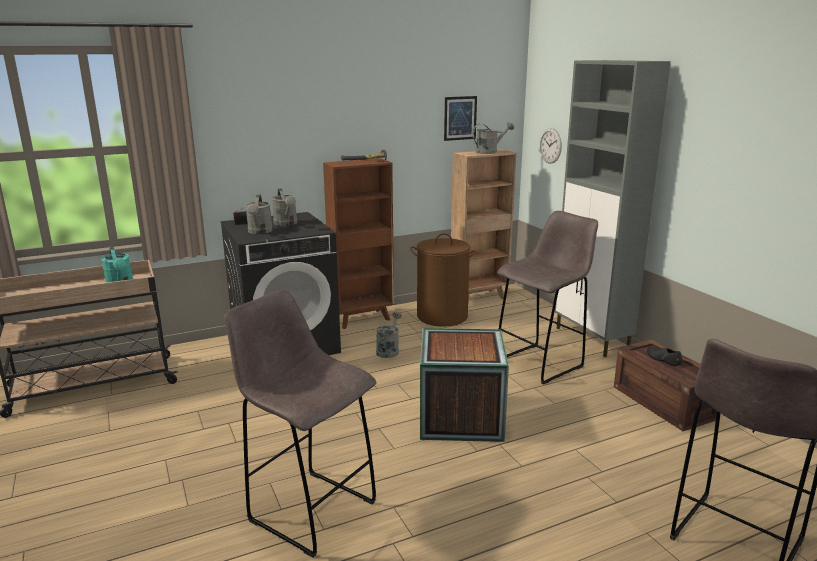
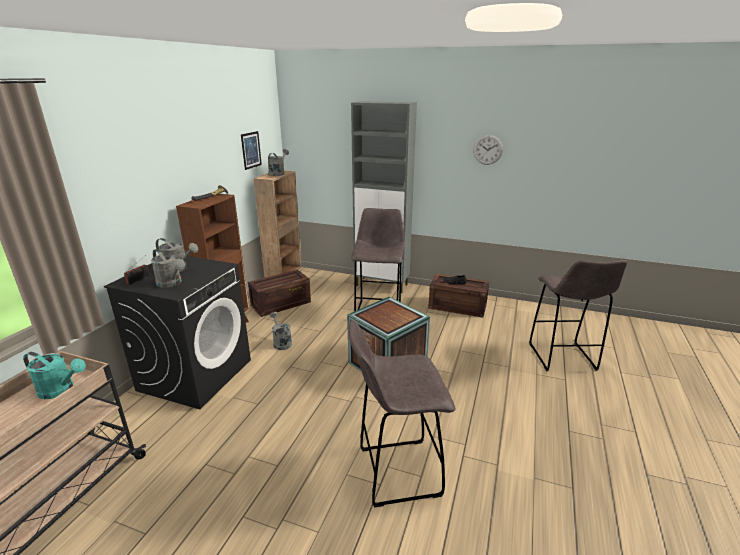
camera: 45 degrees left, 5 degrees up
brown laundry basket [410,233,476,327] -> crate [248,270,311,317]
wall clock [540,128,562,164] -> wall clock moved to [473,135,503,165]

